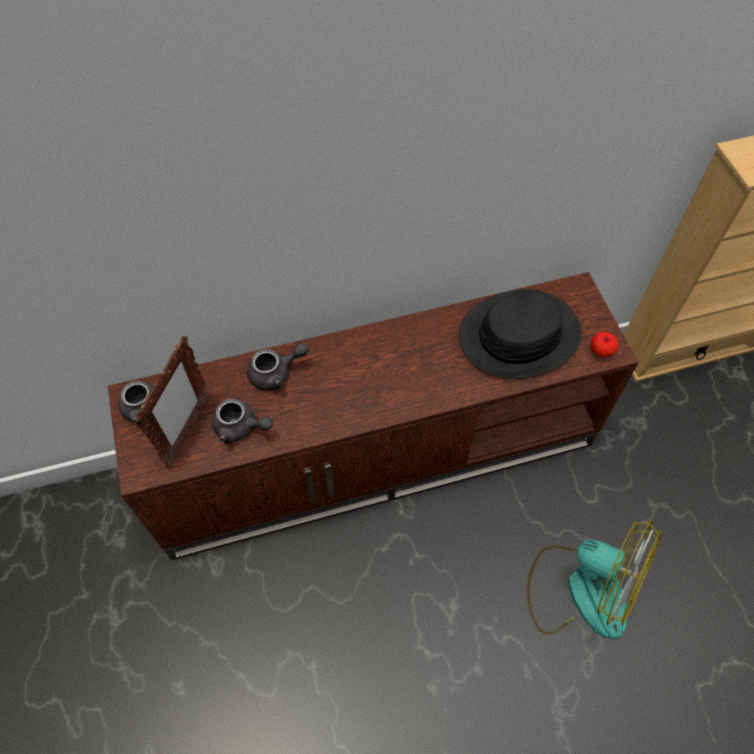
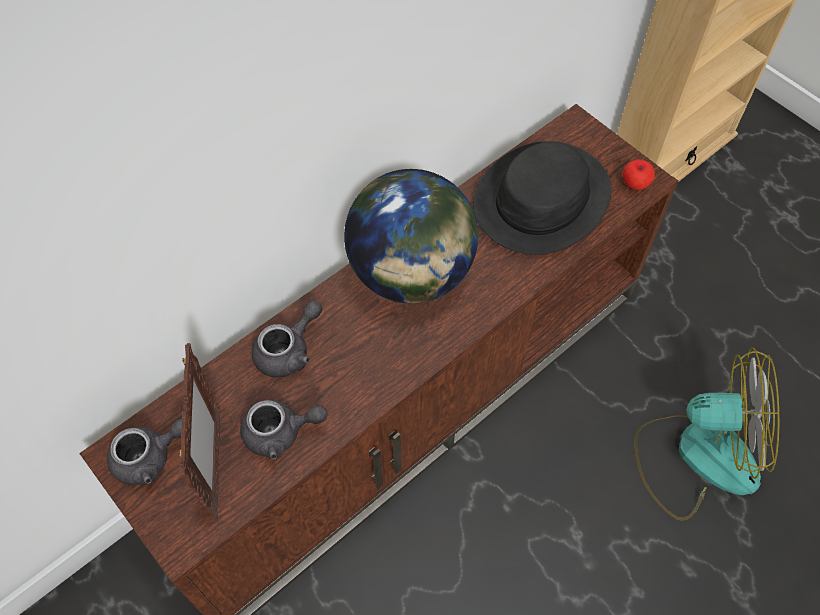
camera: 25 degrees left, 0 degrees up
none -> globe [344,169,478,303]

